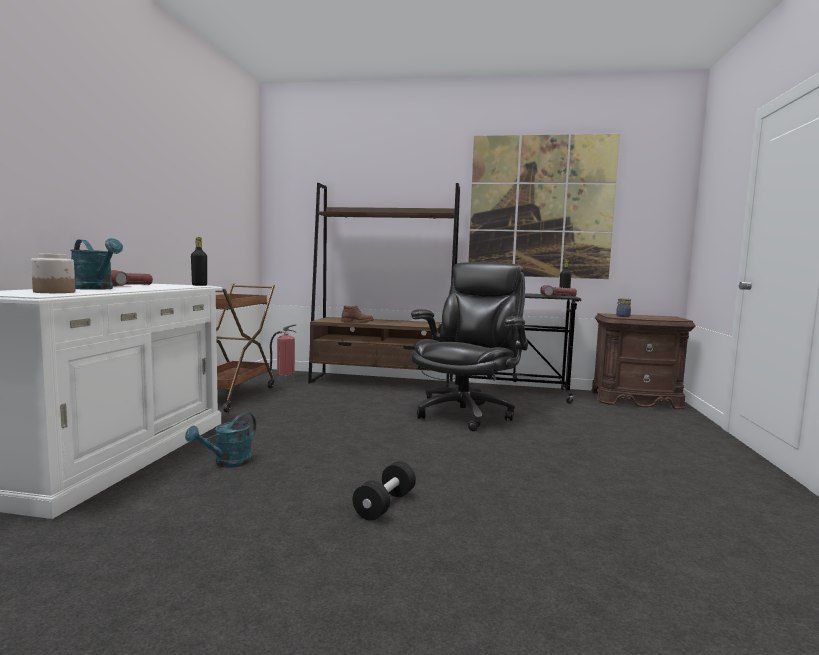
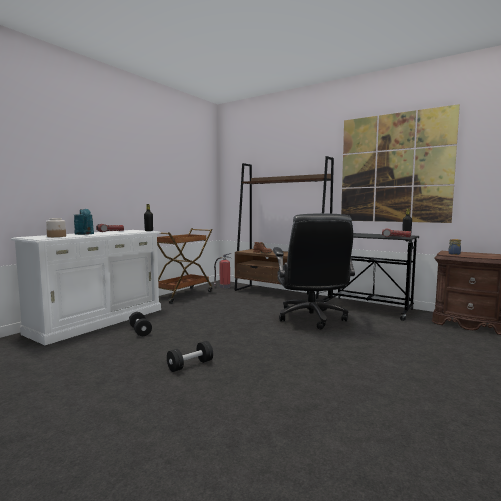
camera: 25 degrees right, 0 degrees up
turquoise watering can [185,413,256,468] -> black dumbbell [129,312,152,336]
black office chair [411,262,528,431] -> black office chair turned 120 degrees clockwise [273,213,355,329]

